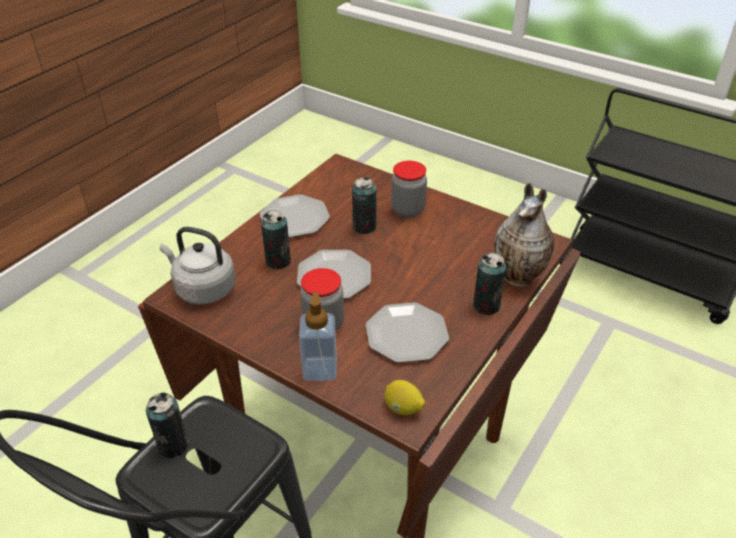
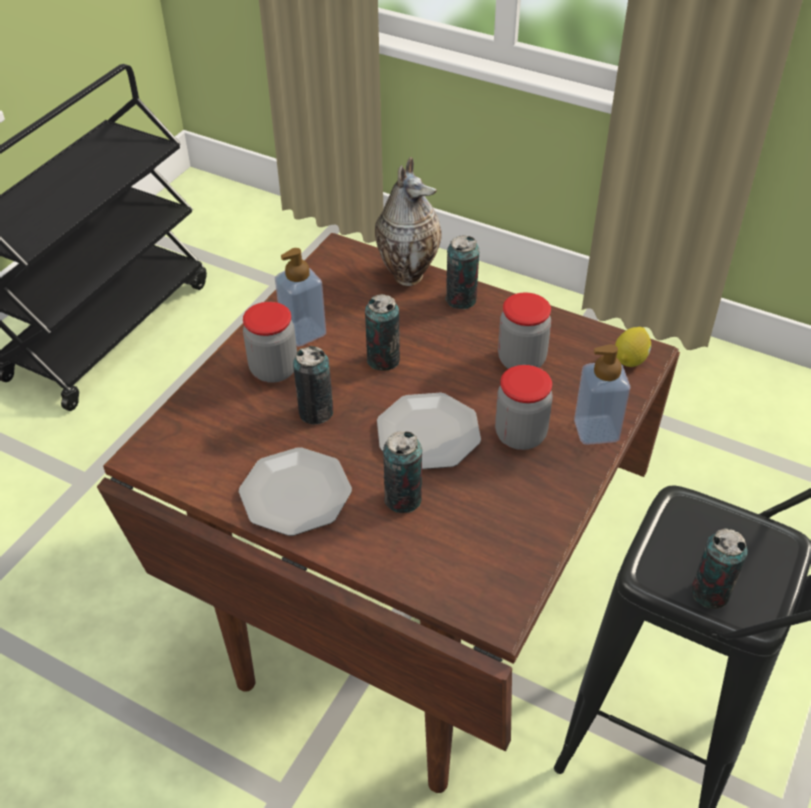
camera: 95 degrees left, 5 degrees up
grey kettle [160,227,236,304] -> none
plate [366,302,449,363] -> jar [498,292,551,369]
none -> soap dispenser [275,248,326,347]
none -> can [365,294,400,371]

